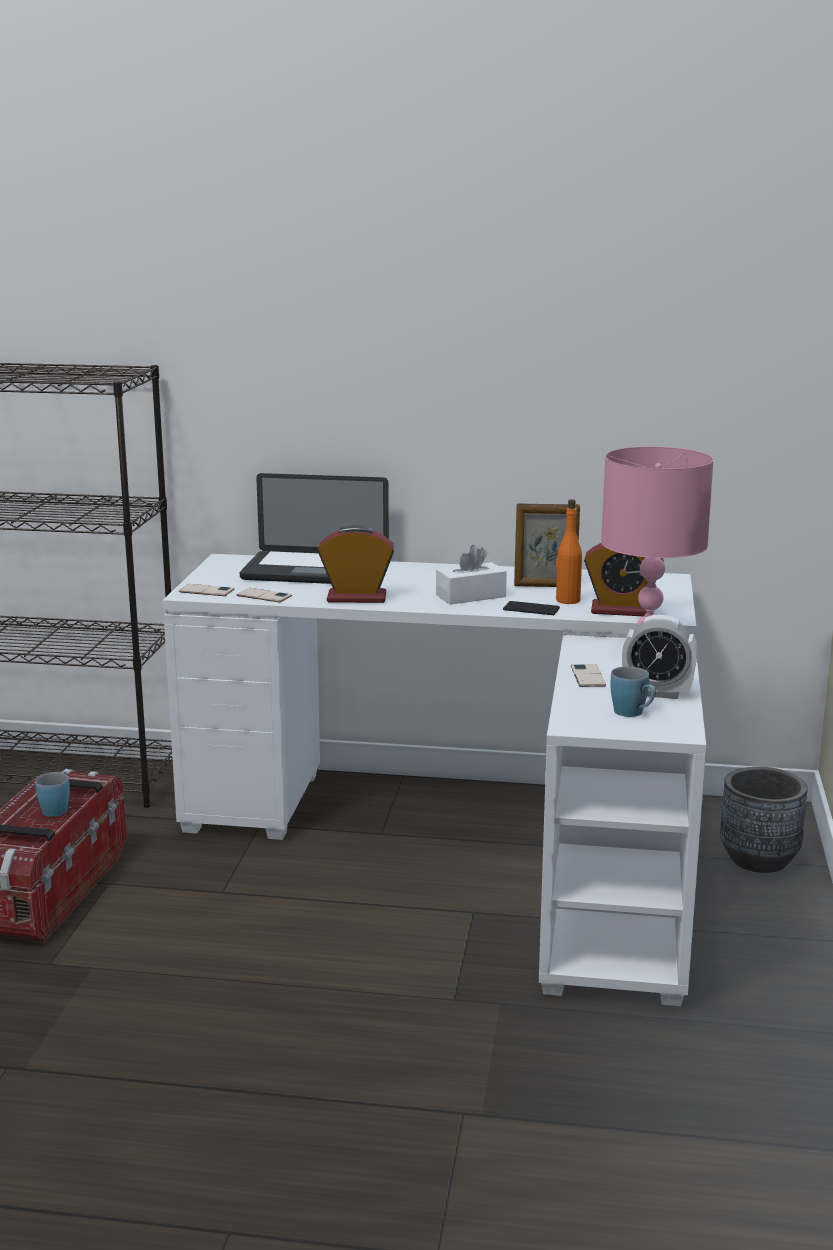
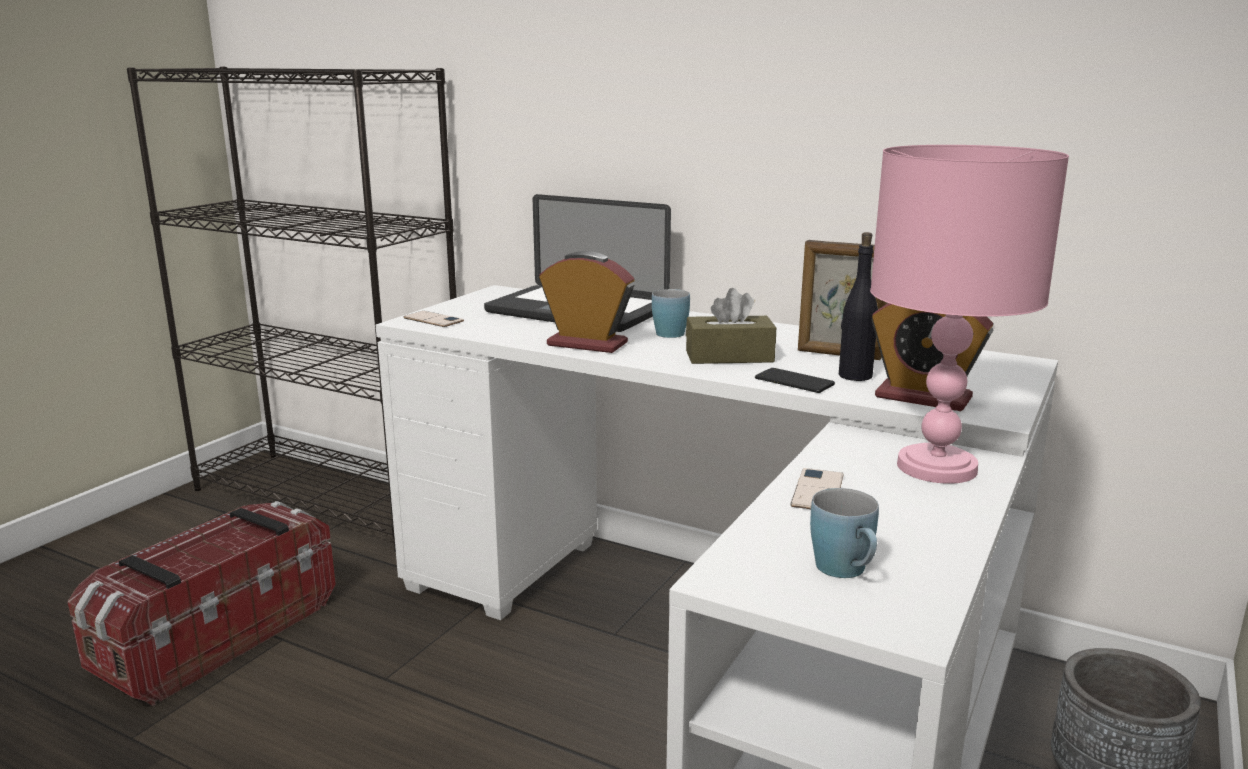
camera: 20 degrees right, 0 degrees up
blue mug [35,771,70,817] -> blue mug moved to [652,289,690,338]
phone [237,588,292,602] -> none
white tissue box [436,545,507,604] -> brown tissue box [686,288,776,364]
orange bottle [556,499,582,604] -> black bottle [839,232,878,381]
alarm clock [622,615,697,699] -> none

